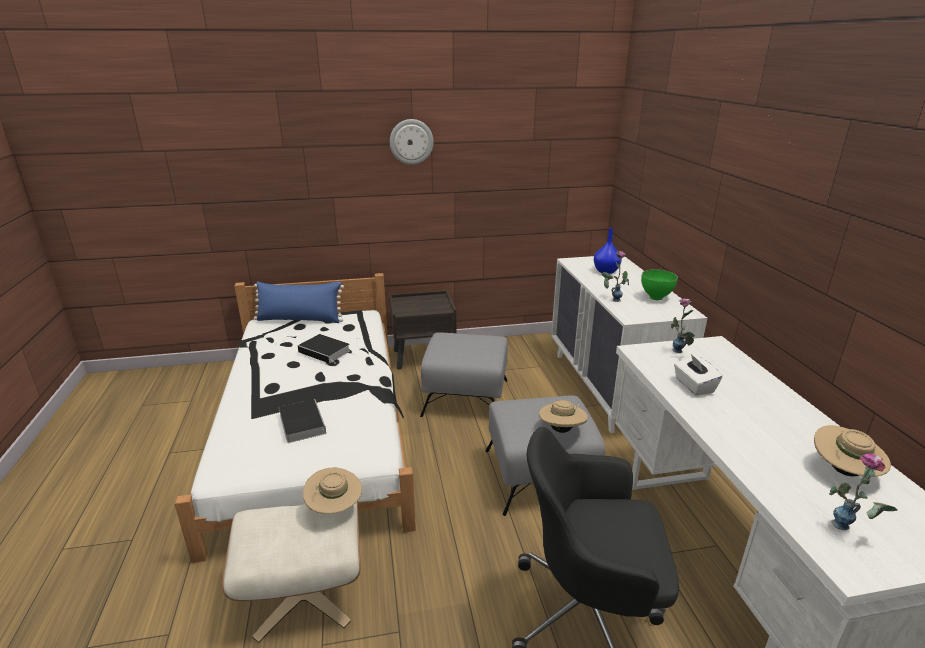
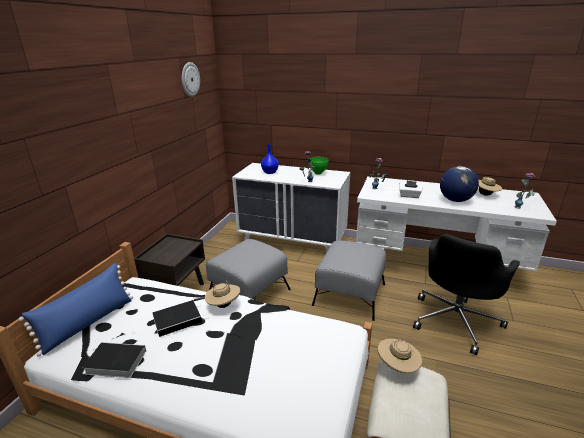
camera: 60 degrees left, 0 degrees up
book [279,399,326,443] -> book moved to [82,342,146,378]
wall clock [390,119,434,165] -> wall clock moved to [182,62,200,97]
beige hat [539,400,588,433] -> beige hat moved to [205,281,240,308]
none -> globe [440,166,479,202]

